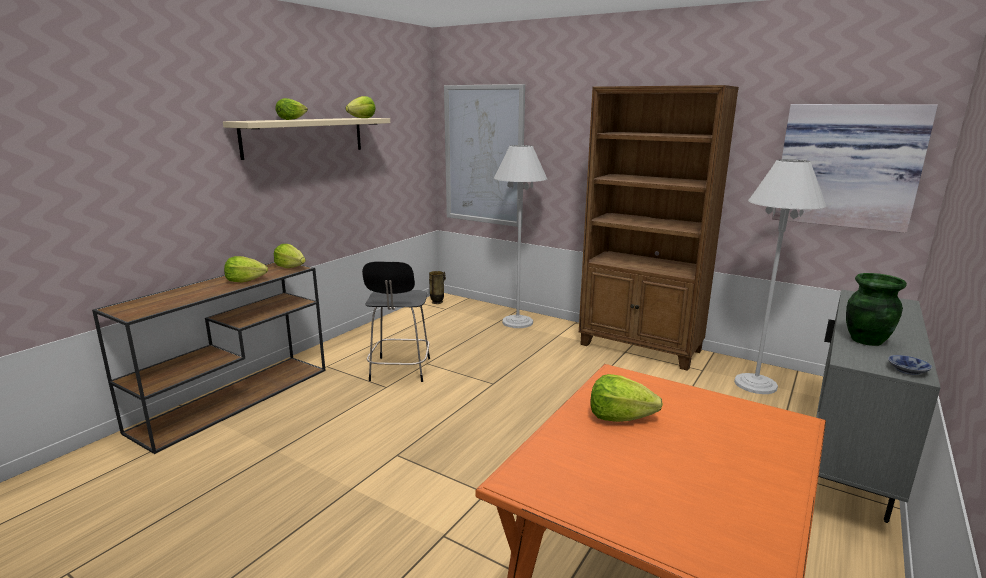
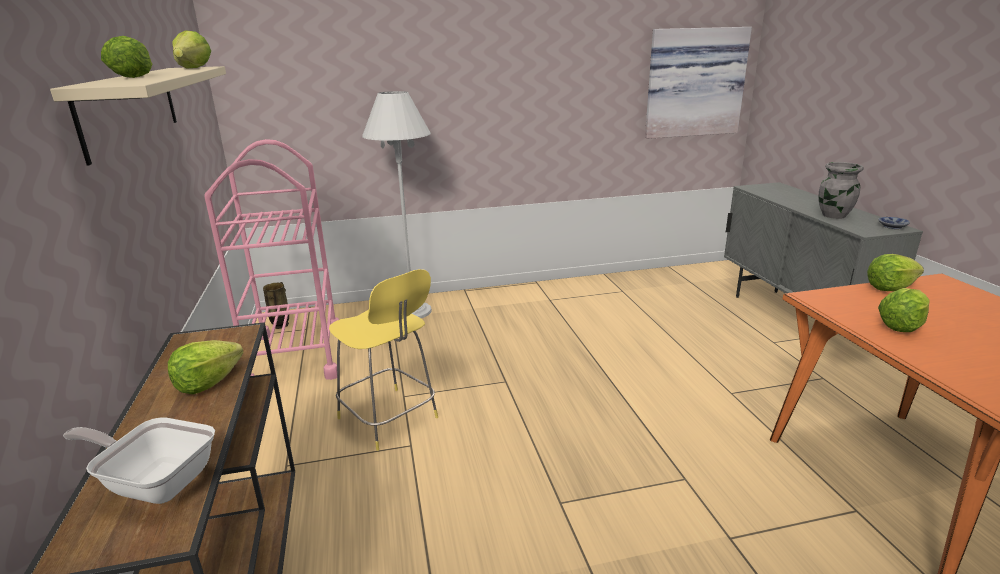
camera: 45 degrees left, 5 degrees up
lettuce [274,244,306,268] -> lettuce moved to [867,254,924,291]
black stool [362,261,430,382] -> yellow stool [329,269,438,451]
picture [444,84,525,227] -> none
brown bookcase [579,85,739,371] -> none
white floor lamp [734,159,827,394] -> none
green vase [846,273,907,346] -> grey vase [819,162,864,219]
none -> frying pan [63,417,215,504]
none -> pink cart [205,139,339,380]

